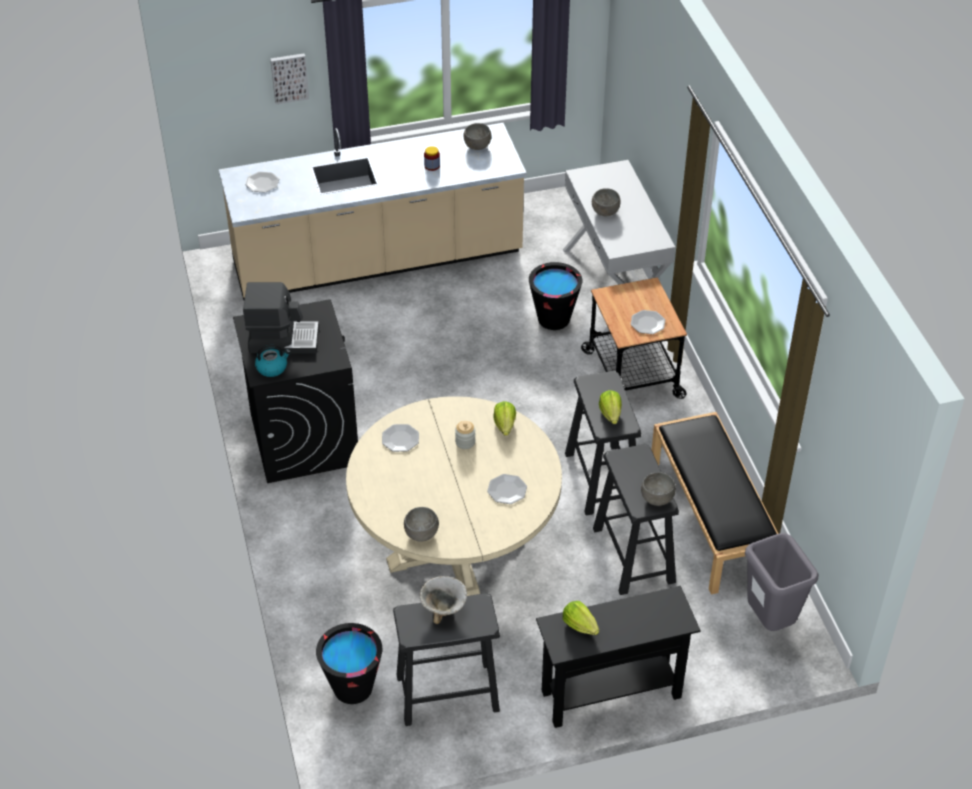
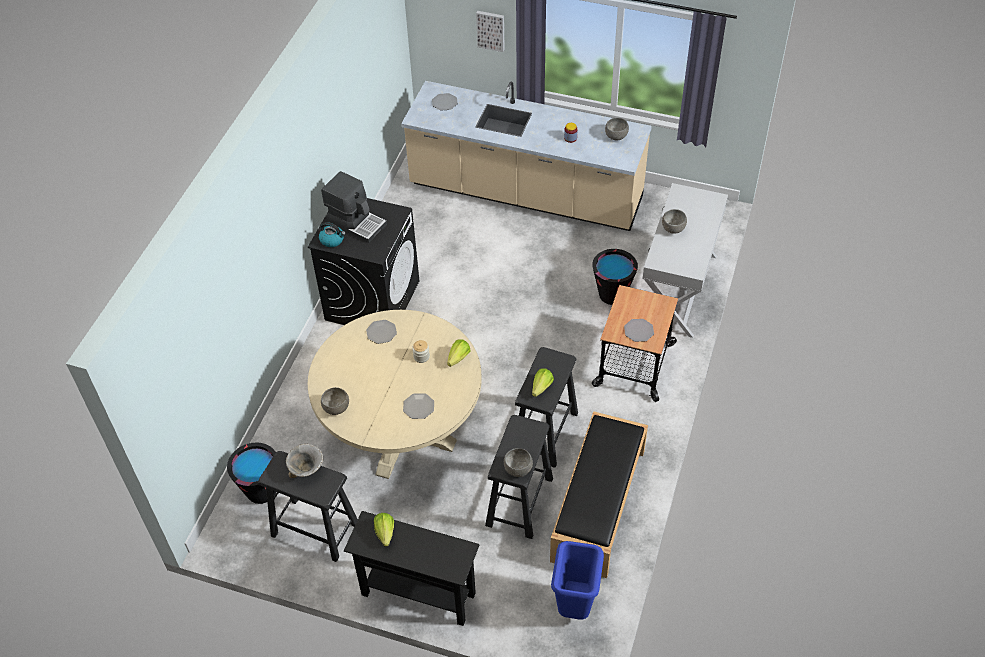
camera: 35 degrees right, 5 degrees up
grey trash can [745,533,818,631] -> blue trash can [551,541,604,619]

